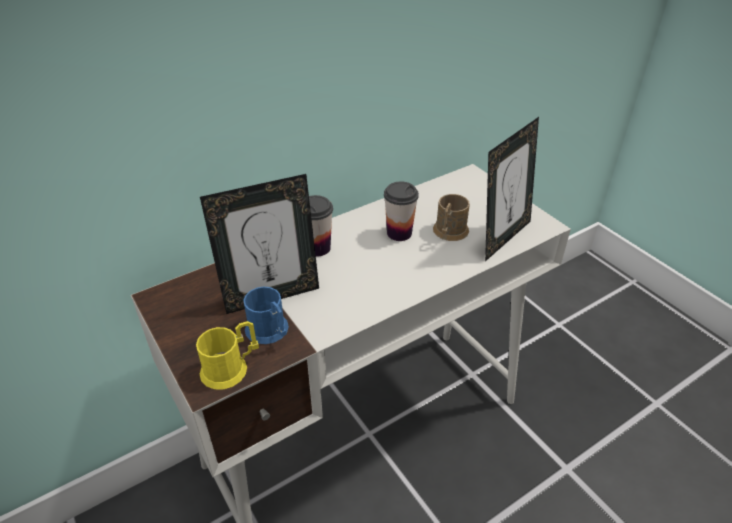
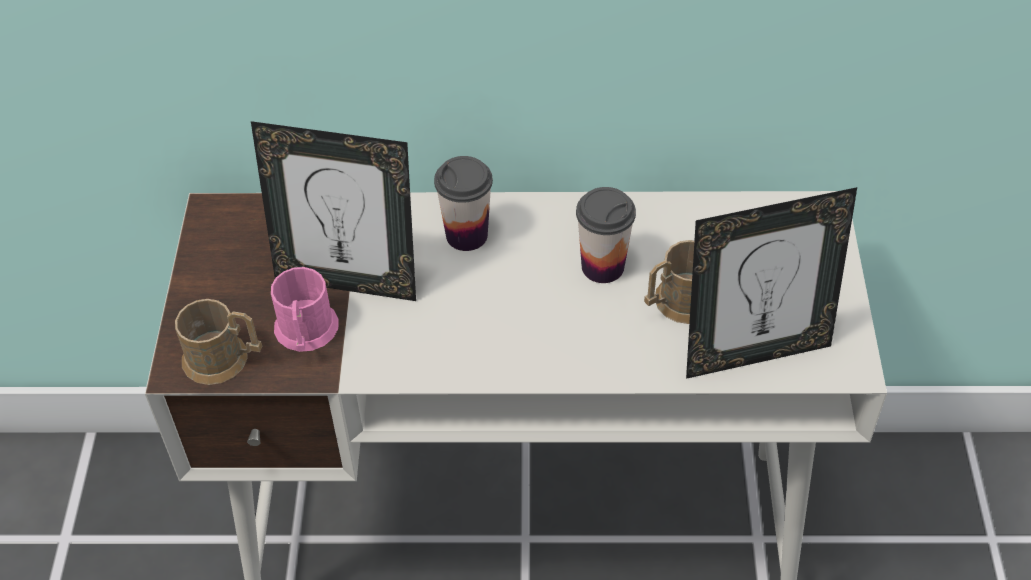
camera: 35 degrees right, 10 degrees up
yellow mug [196,321,259,389] -> brown mug [175,299,262,385]
blue mug [243,287,289,344] -> pink mug [271,267,338,352]

